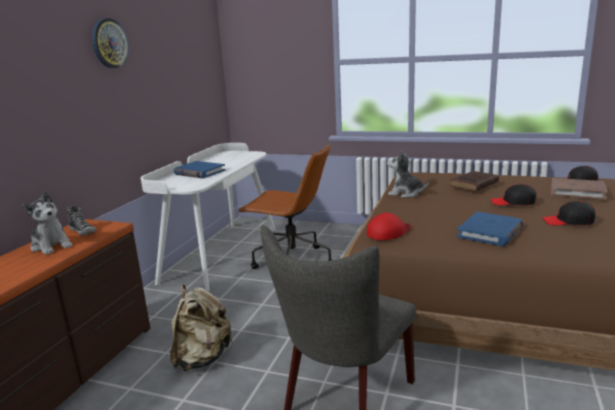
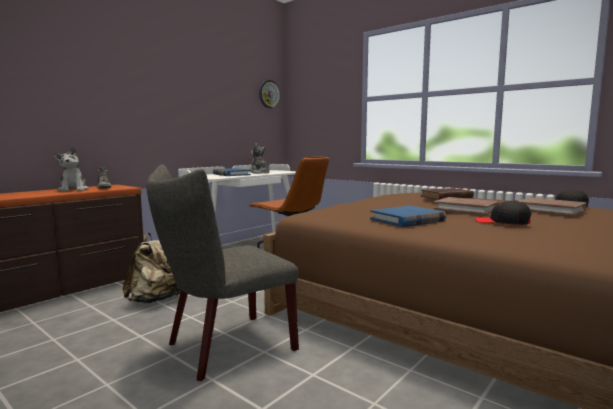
camera: 20 degrees right, 10 degrees down
wall clock [92,18,129,68] -> wall clock moved to [259,80,280,109]
red cap [367,213,412,240] -> none
plush toy [387,151,430,198] -> plush toy moved to [248,143,270,174]
black cap [491,184,537,205] -> brown book [434,197,499,215]

